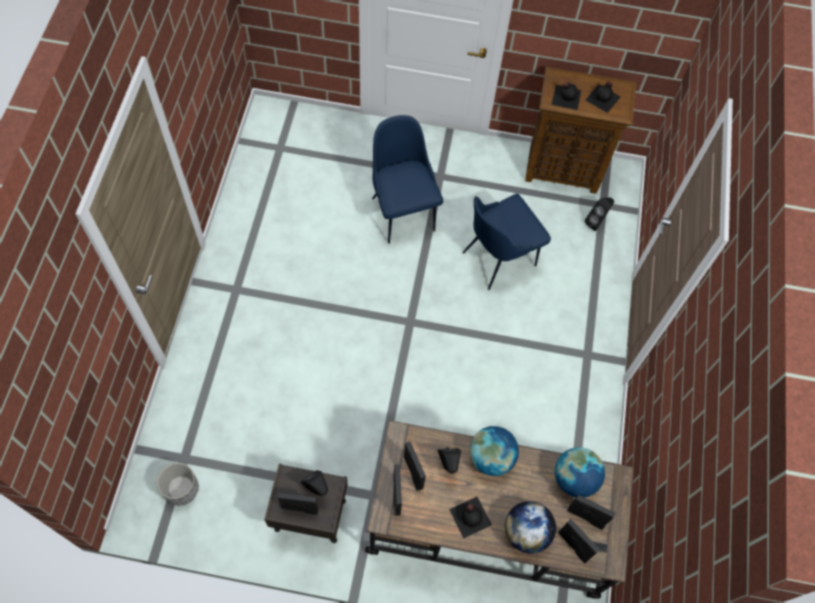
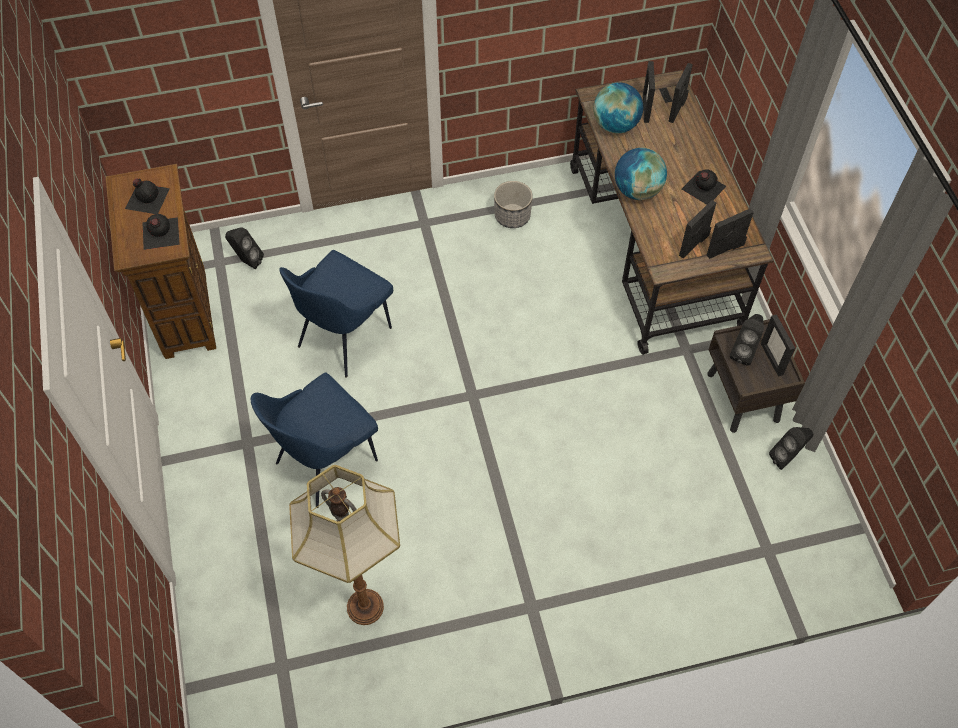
camera: 110 degrees left, 5 degrees down
planter [157,463,199,505] -> planter moved to [494,181,533,228]
black speaker [437,447,461,474] -> black speaker moved to [769,427,813,470]
blue chair [462,193,551,290] -> blue chair turned 90 degrees clockwise [279,250,393,378]
globe [505,501,556,554] -> none
none -> floor lamp [289,465,400,625]

